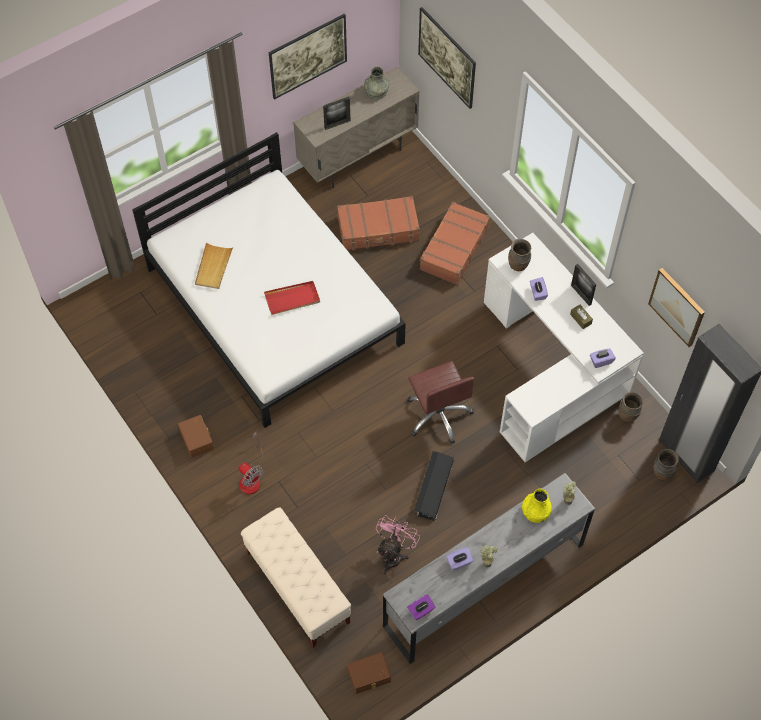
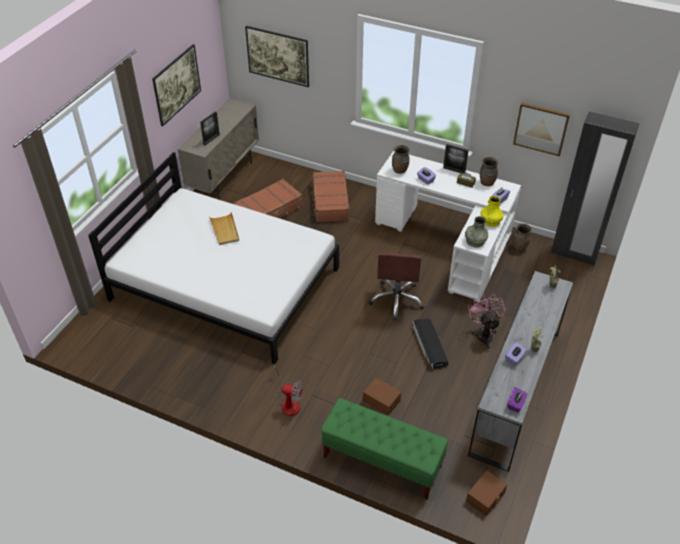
camera: 30 degrees left, 15 degrees down
brown storage box [178,415,214,458] -> brown storage box moved to [363,378,401,416]
beige tray [195,242,233,289] -> beige tray moved to [209,212,239,245]
beige bench [241,507,351,647] -> green bench [321,398,448,500]
red tray [264,281,320,315] -> none
grey vase [364,67,389,99] -> grey vase moved to [465,216,488,248]
pink fan [376,515,420,574] -> pink fan moved to [468,294,506,349]
brown office chair [407,361,475,444] -> brown office chair turned 60 degrees clockwise [368,252,425,321]
yellow vase [522,488,552,523] -> yellow vase moved to [481,196,503,227]
brown vase [654,449,679,480] -> brown vase moved to [480,157,499,186]

